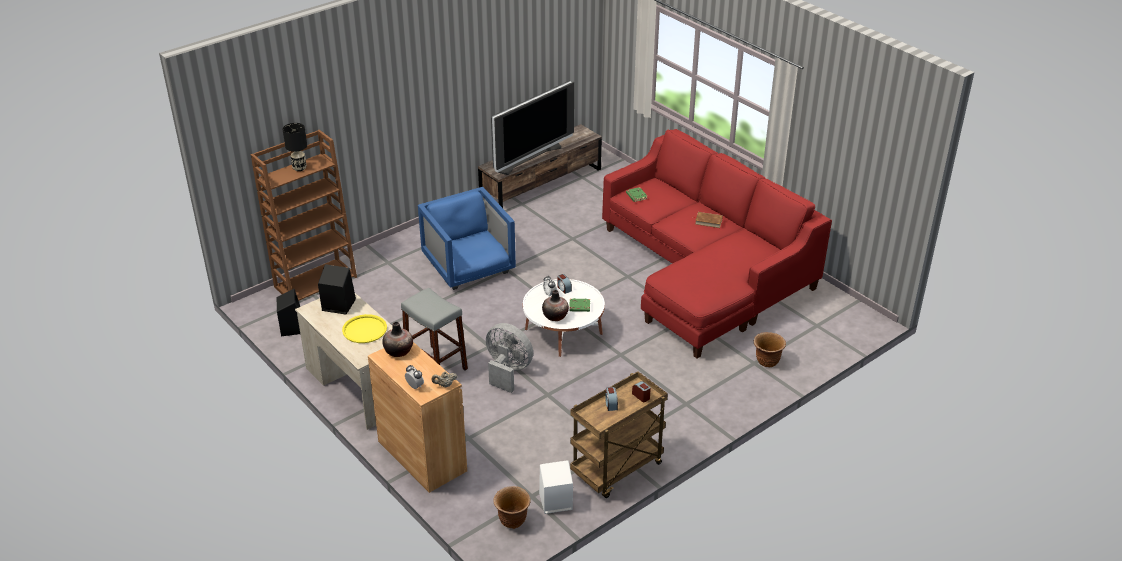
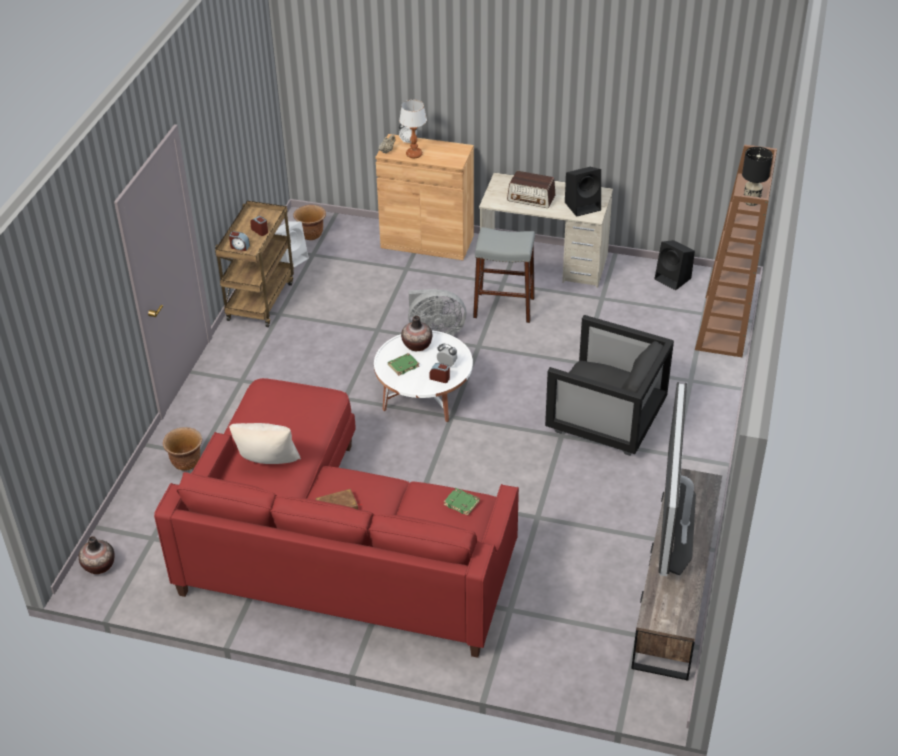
camera: 145 degrees right, 5 degrees up
yellow tray [342,314,387,343] -> radio [507,171,556,208]
vase [382,322,413,357] -> vase moved to [79,536,115,574]
blue armchair [418,187,516,290] -> black armchair [545,315,674,456]
none -> beige pillow [229,423,301,464]
none -> table lamp [399,100,427,158]

